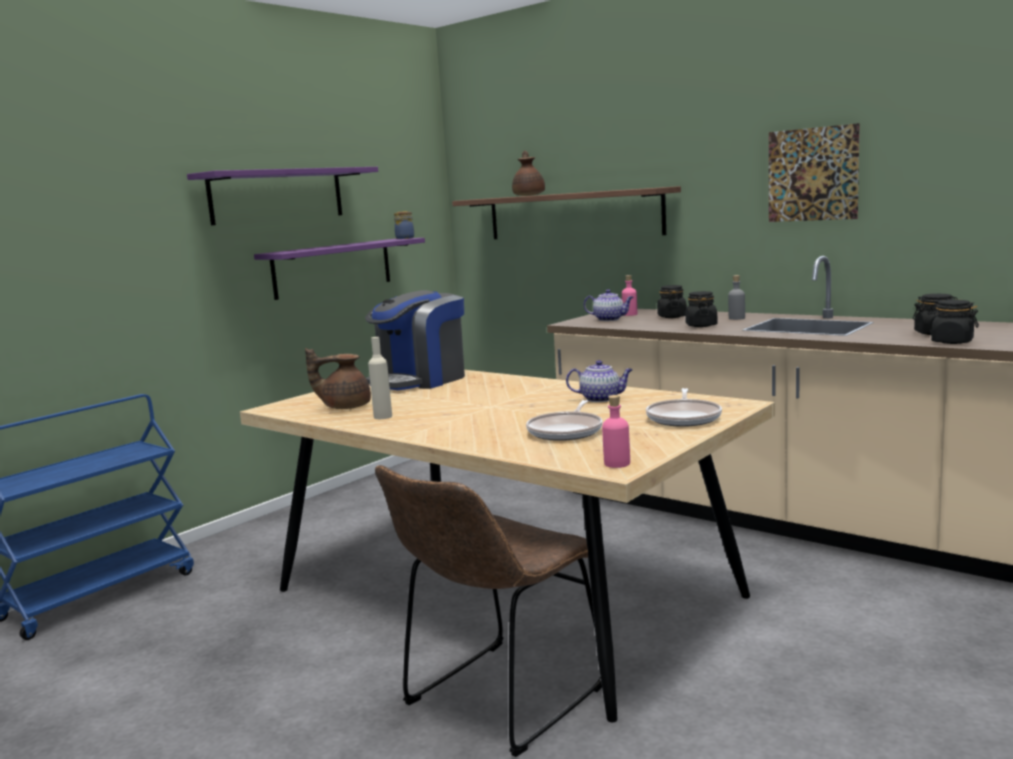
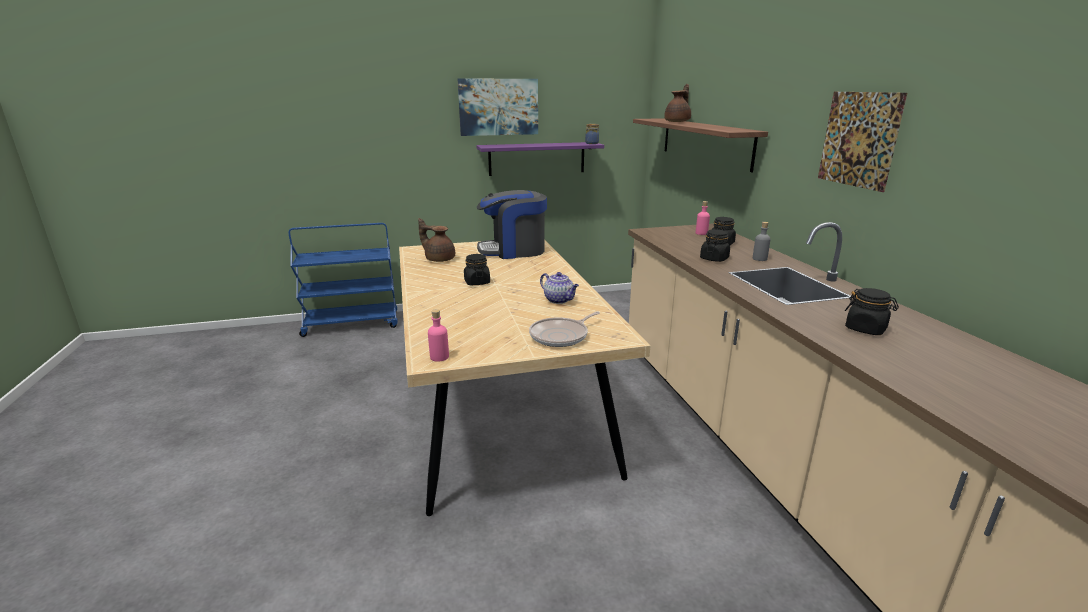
camera: 35 degrees right, 10 degrees up
purple shelf [187,167,378,225] -> picture [458,79,538,136]
beige bottle [368,337,392,419] -> none
brown chair [375,465,602,757] -> none
frying pan [526,400,603,441] -> none
teapot [584,289,633,321] -> none
black jar [928,300,979,344] -> black jar moved to [464,254,490,285]

